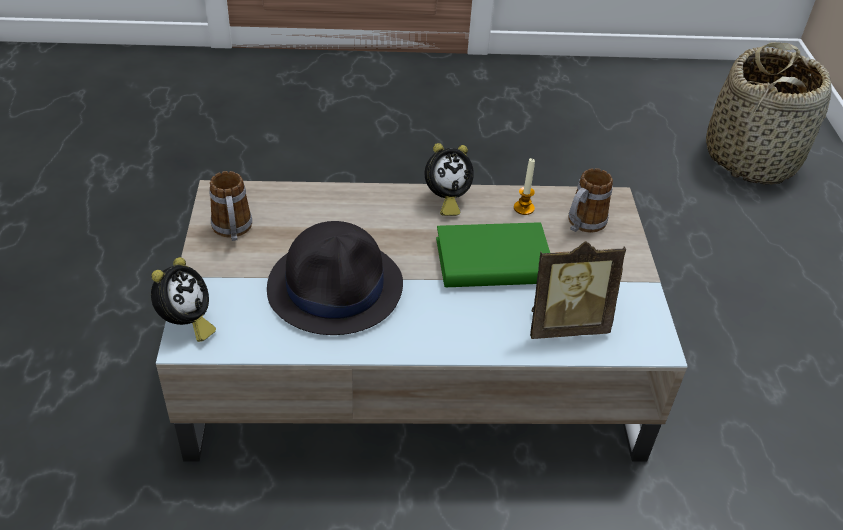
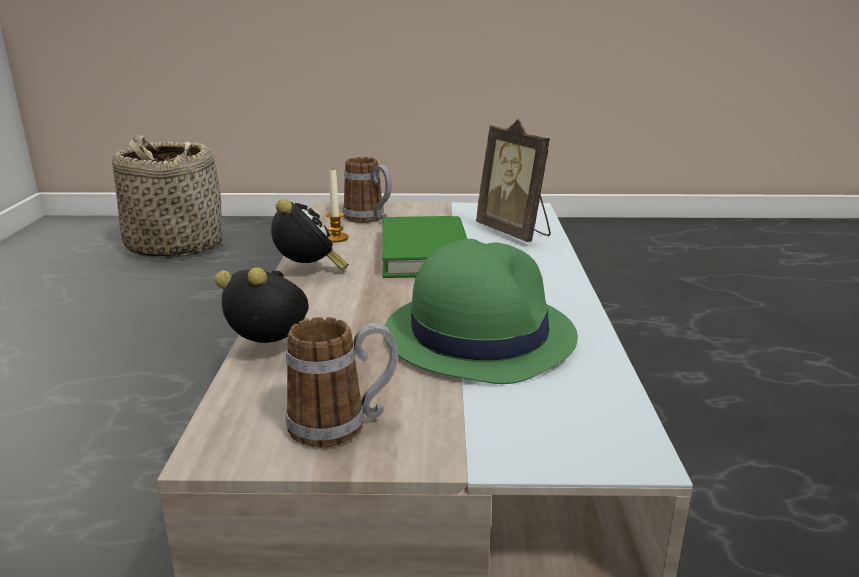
camera: 85 degrees left, 20 degrees down
alarm clock [151,257,216,342] -> alarm clock moved to [215,267,311,343]
black hat [267,221,403,335] -> green hat [384,239,578,384]
picture frame [530,241,626,339] -> picture frame turned 150 degrees clockwise [476,119,551,242]

